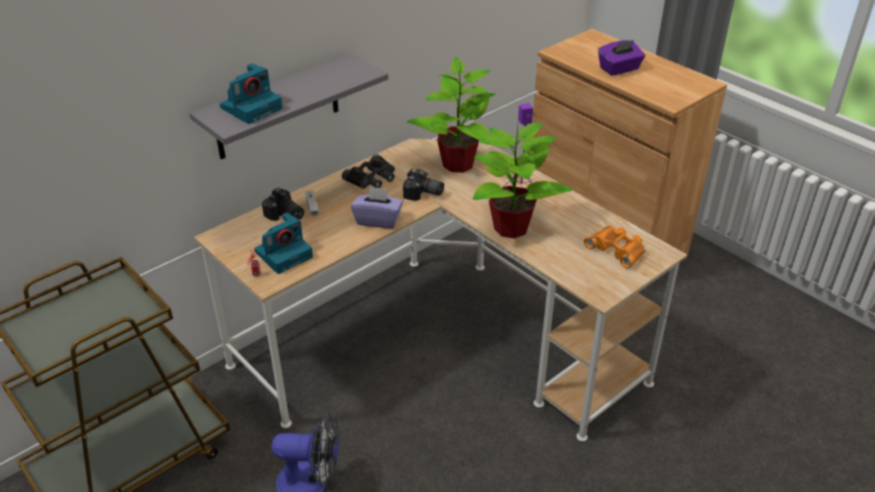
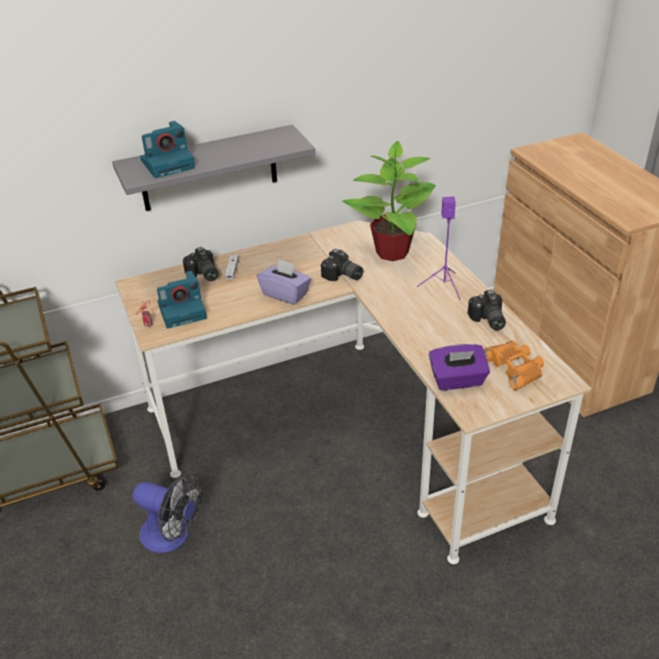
camera: 20 degrees right, 0 degrees up
black binoculars [342,154,395,189] -> none
potted plant [473,121,572,239] -> none
purple tissue box [598,40,645,76] -> purple tissue box moved to [429,344,490,390]
none -> camera [468,290,506,330]

